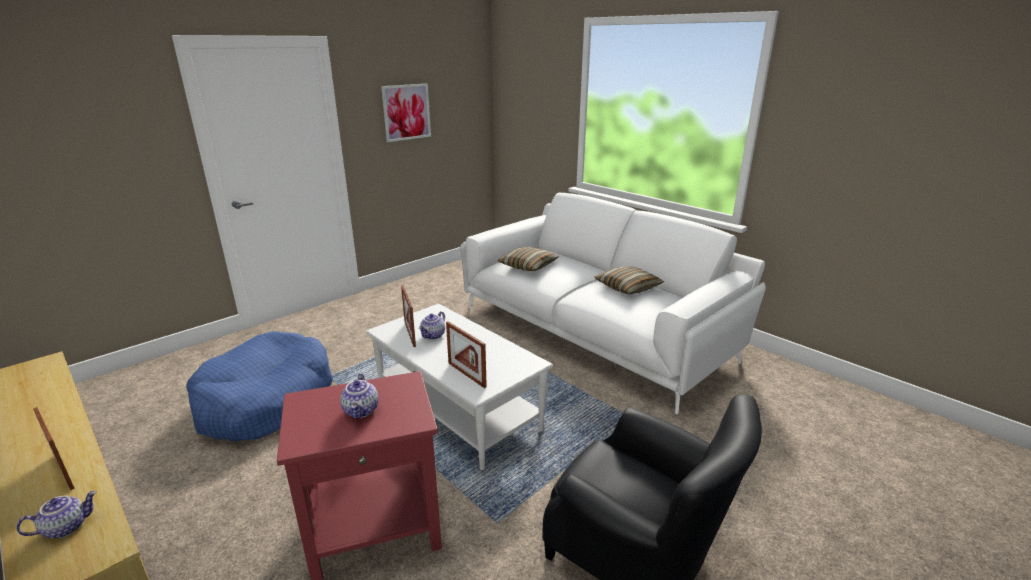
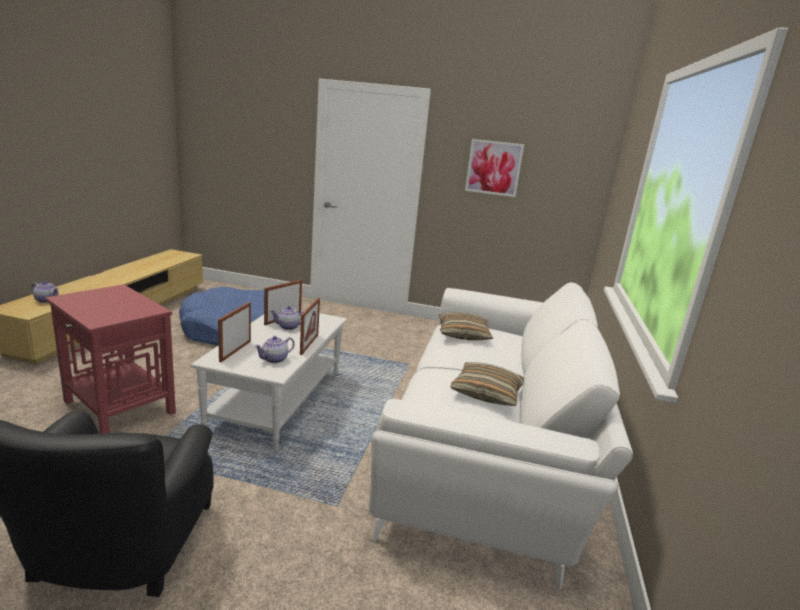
camera: 55 degrees right, 5 degrees down
picture frame [33,407,75,490] -> picture frame moved to [300,298,320,355]
teapot [340,373,378,419] -> teapot moved to [254,336,295,363]

